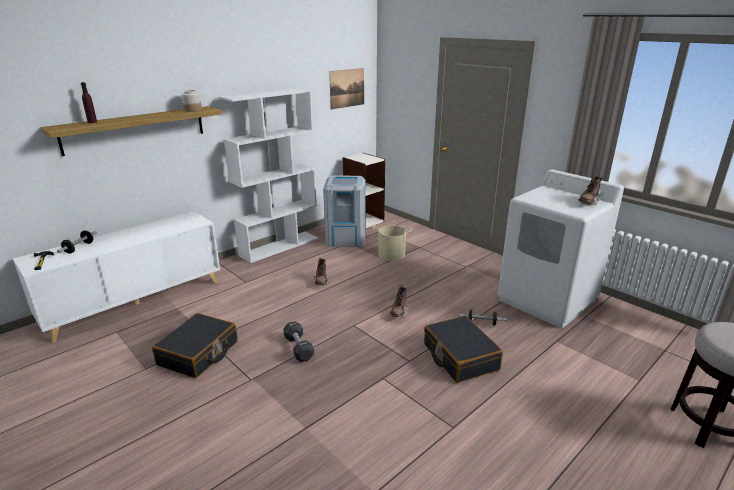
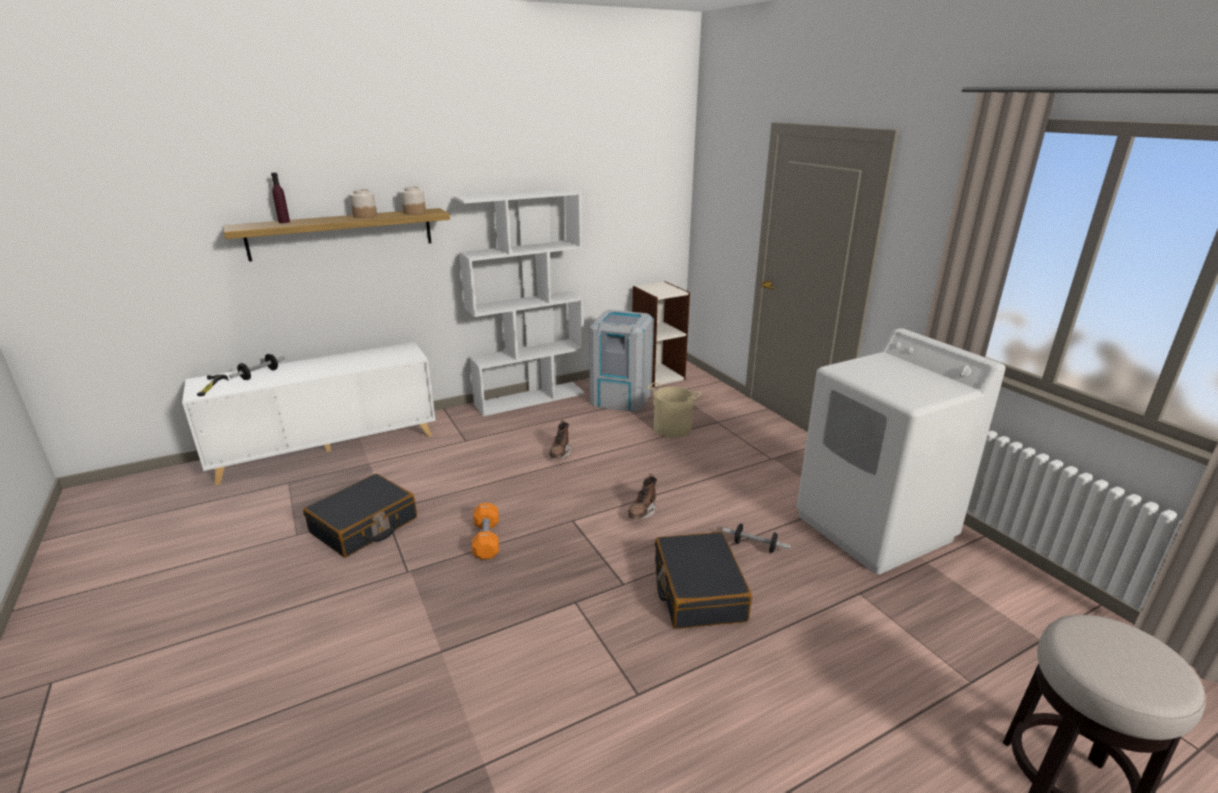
camera: 15 degrees right, 0 degrees up
black dumbbell [283,321,314,362] -> orange dumbbell [472,503,499,560]
picture [329,68,364,109] -> none
brown boot [578,175,602,205] -> none
none -> jar [350,189,377,218]

